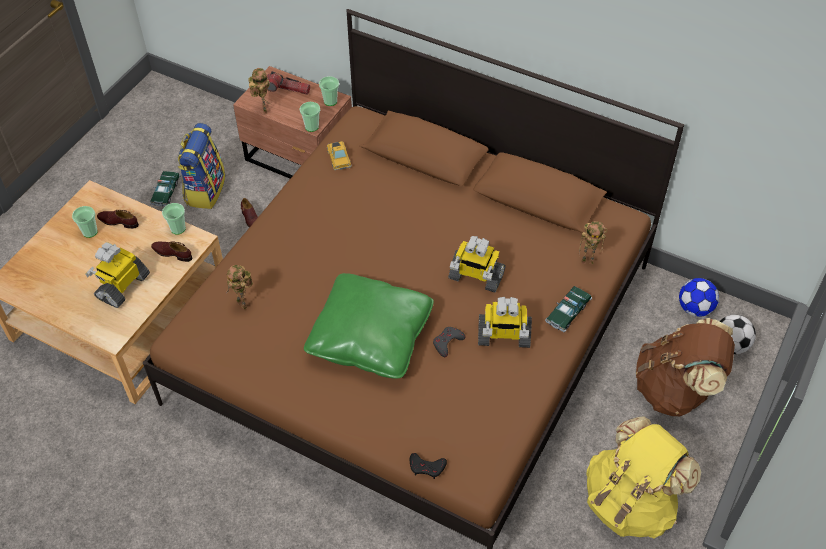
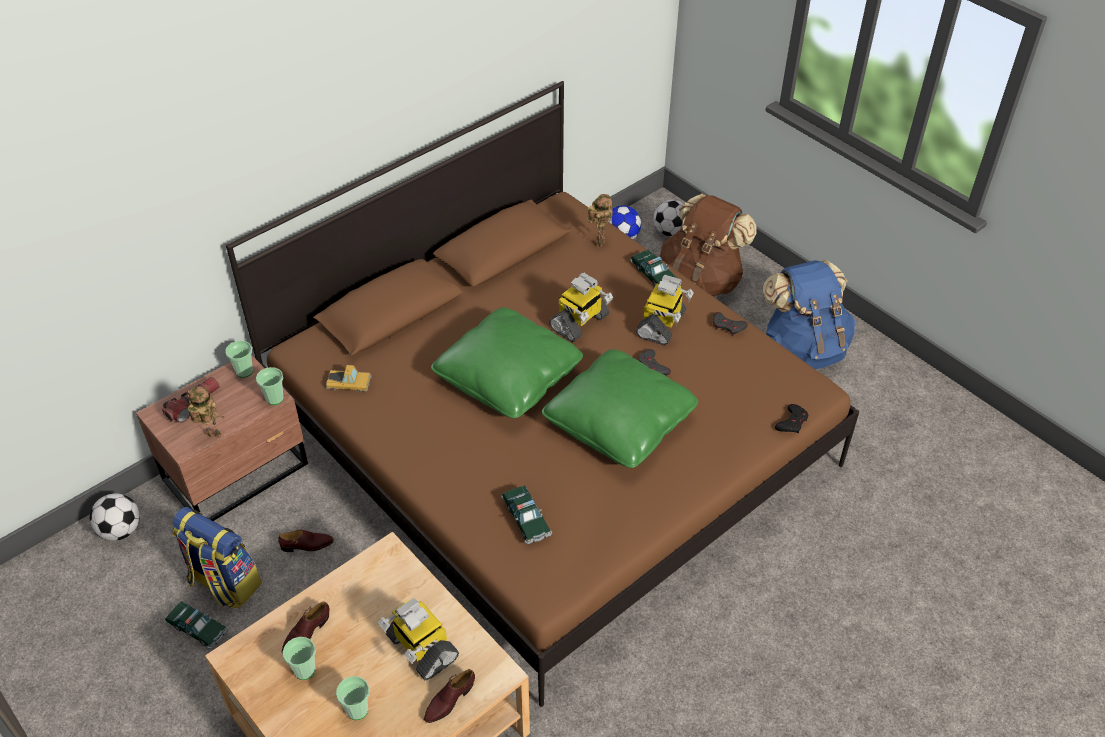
camera: 70 degrees left, 5 degrees down
brown shoe [151,241,192,262] -> brown shoe moved to [424,669,475,723]
cup [162,203,186,235] -> cup moved to [336,676,369,720]
toy robot [226,265,253,310] -> toy car [501,485,552,544]
yellow backpack [587,416,701,539] -> blue backpack [762,260,856,369]
none -> football [90,493,140,541]
none -> green pillow [431,308,583,418]
none -> grey game controller [713,312,748,336]

